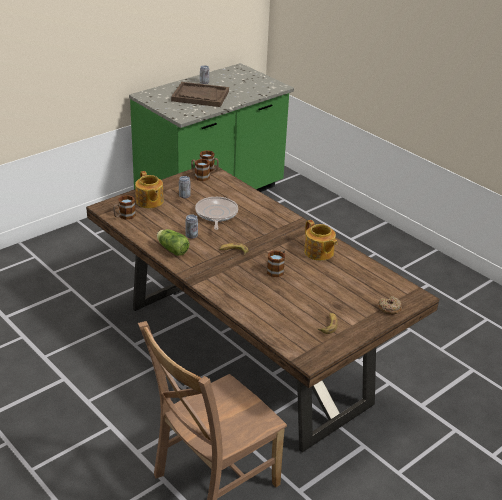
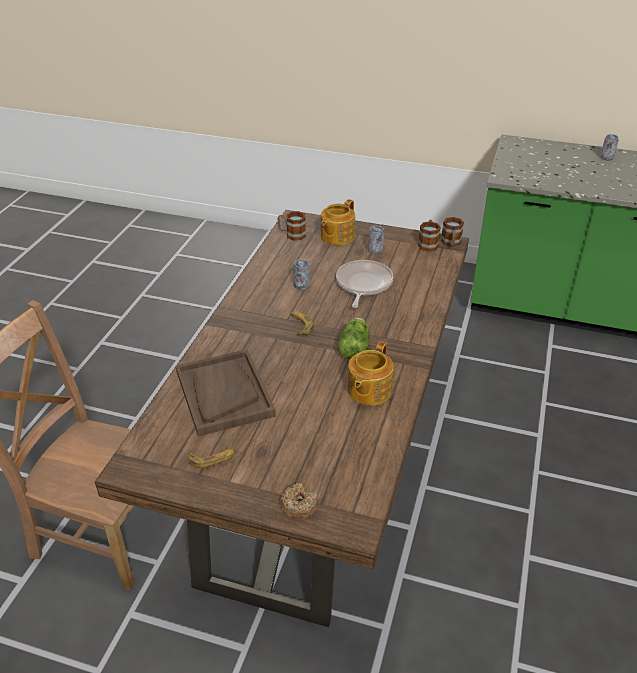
camera: 60 degrees right, 5 degrees up
lettuce [157,229,189,256] -> lettuce moved to [338,318,370,360]
brown tray [171,82,229,107] -> brown tray moved to [176,349,276,437]
frying pan [195,197,238,230] -> frying pan turned 45 degrees counterclockwise [336,260,393,308]
mug [267,249,285,277] -> none

